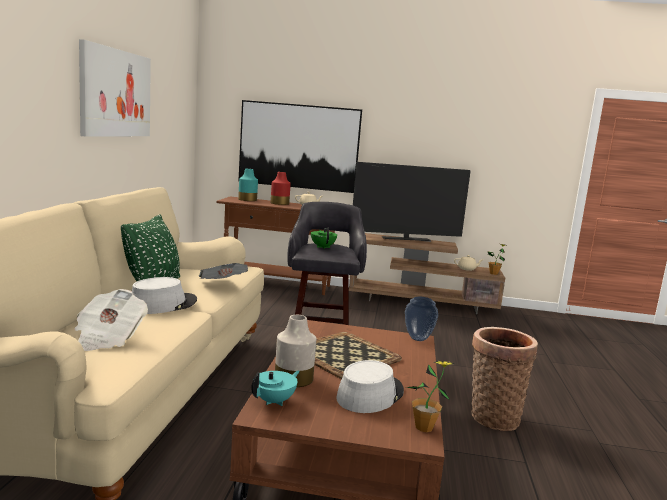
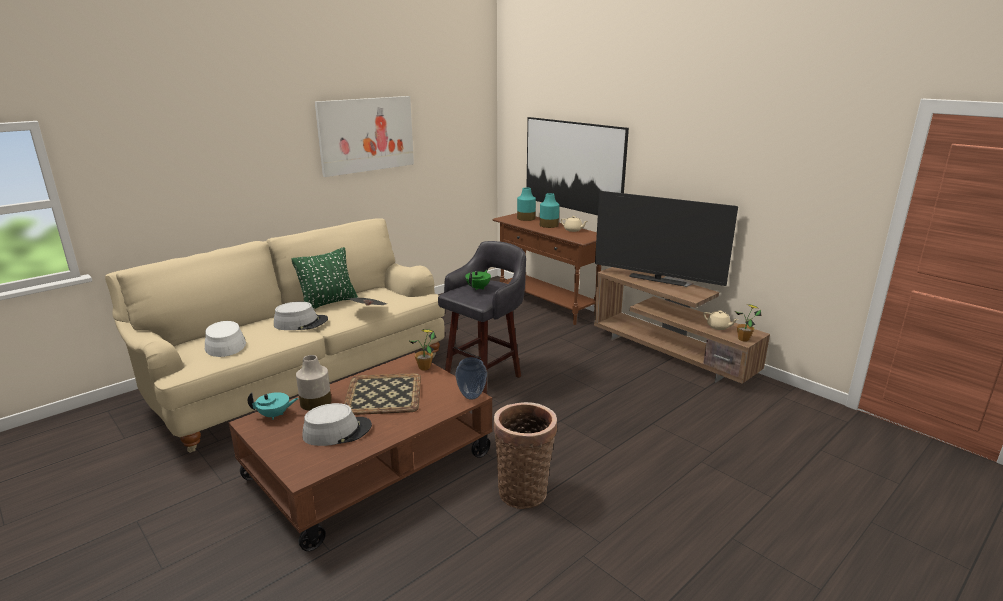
camera: 40 degrees right, 10 degrees up
newspaper [74,289,148,351] -> white hat [205,321,246,357]
red vase [271,172,291,205] -> turquoise vase [540,193,559,228]
potted plant [406,361,455,432] -> potted plant moved to [410,329,437,371]

